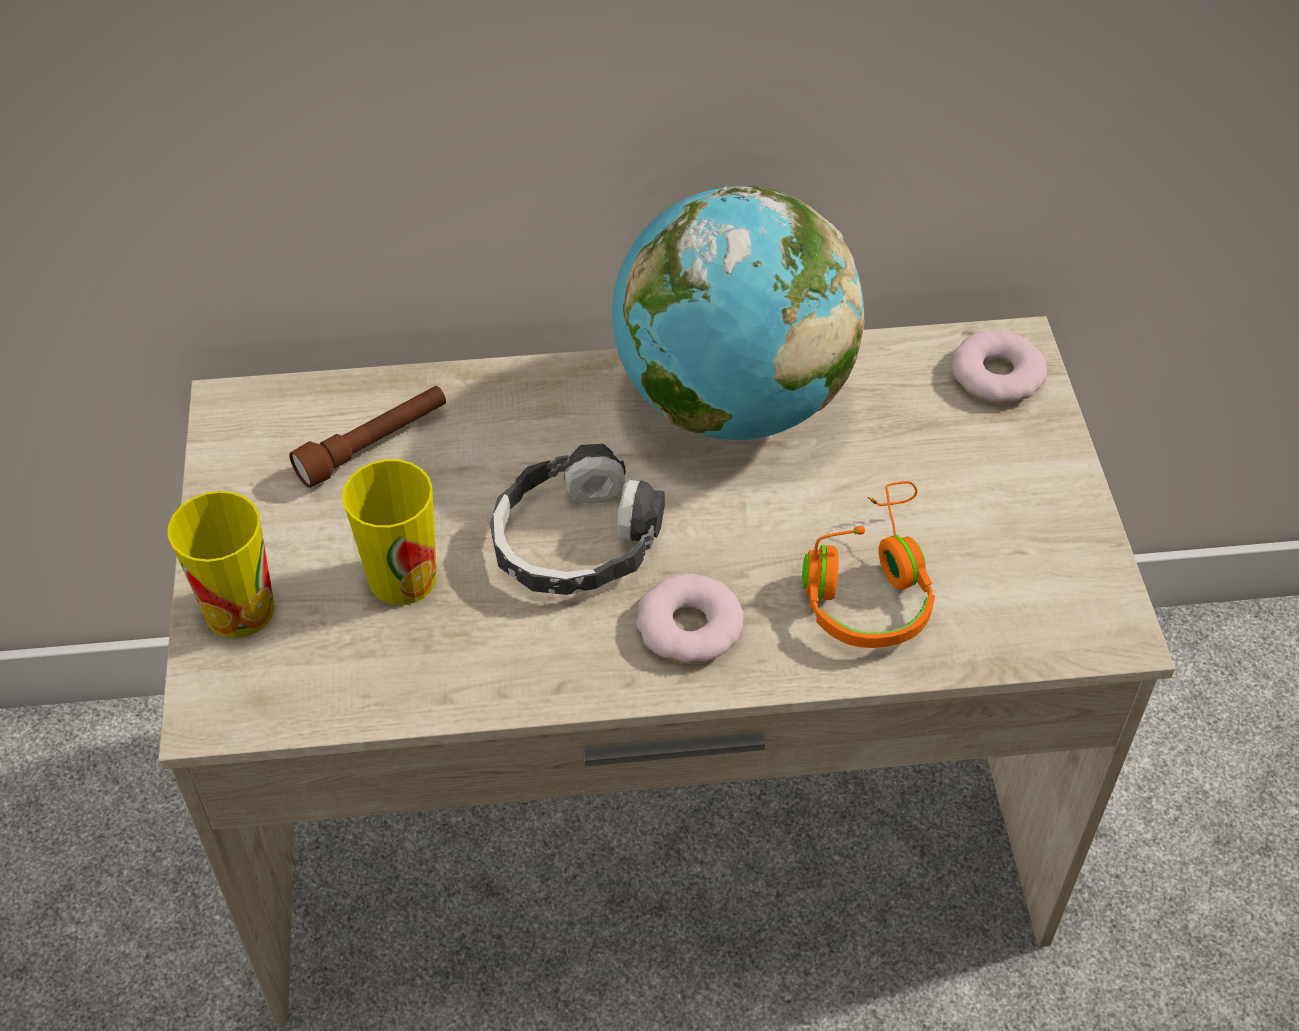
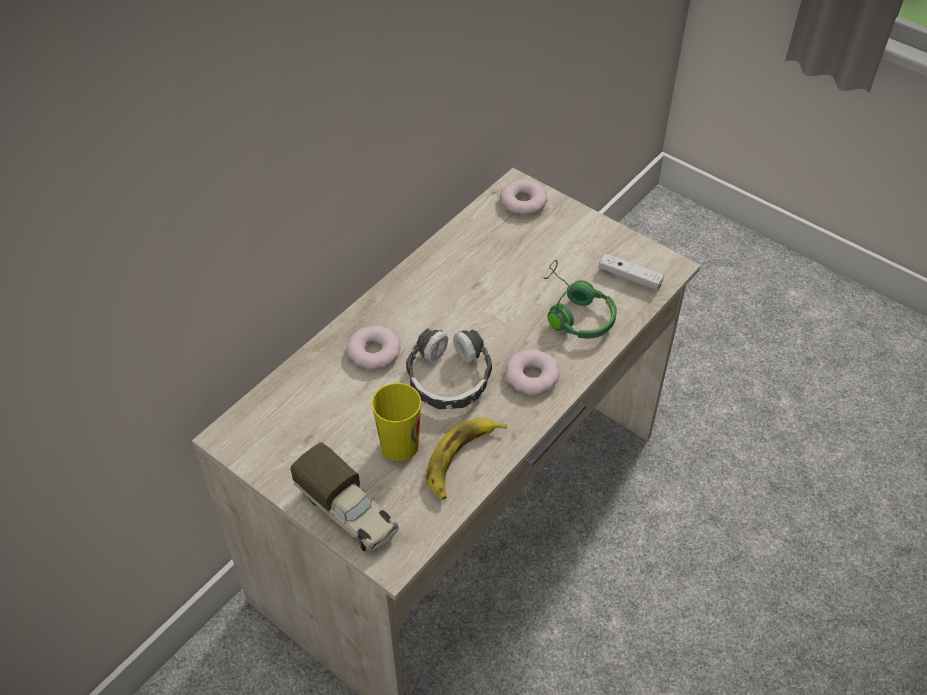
camera: 45 degrees left, 0 degrees up
cup [168,491,274,638] -> toy truck [290,443,399,553]
brown flashlight [289,386,446,488] -> none
globe [612,186,864,440] -> none
orange headphones [802,481,935,648] -> green headphones [544,260,617,339]
none -> donut [346,326,401,369]
none -> banana [426,418,507,500]
none -> white game controller [599,254,664,291]

